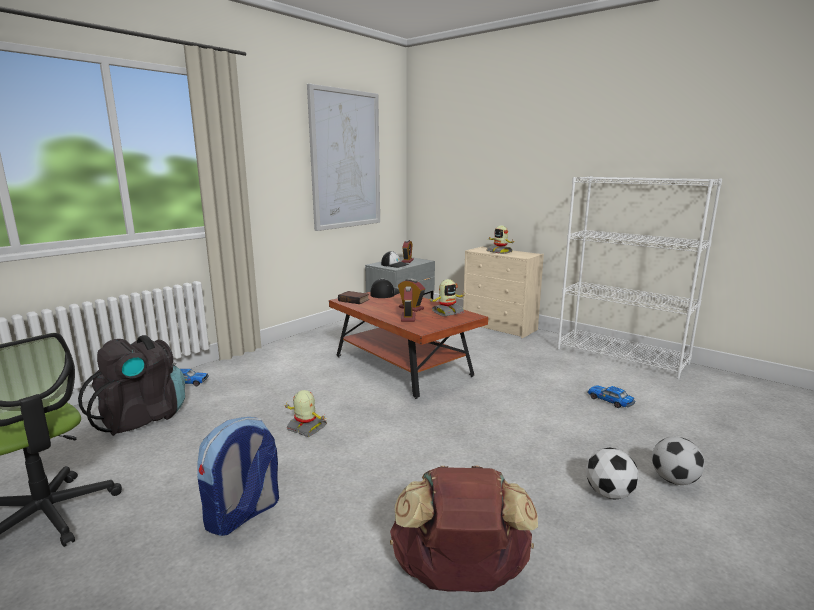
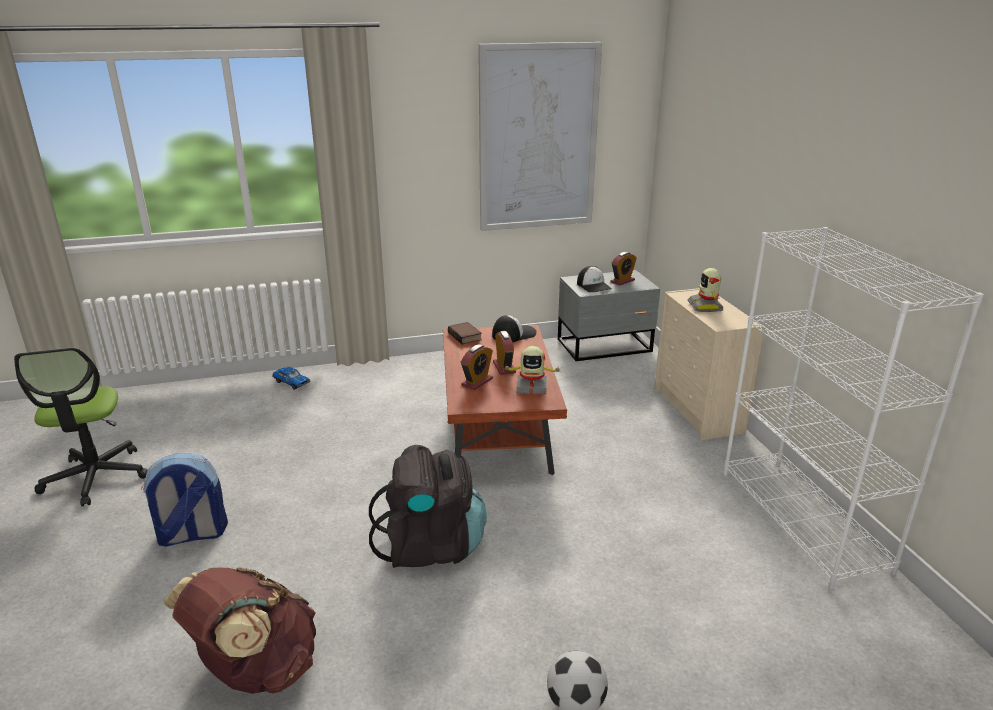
camera: 35 degrees right, 10 degrees up
black backpack [78,335,185,436] -> black backpack moved to [369,445,487,568]
toy robot [283,390,327,437] -> none
football [586,447,639,500] -> none
toy car [587,385,635,408] -> none

